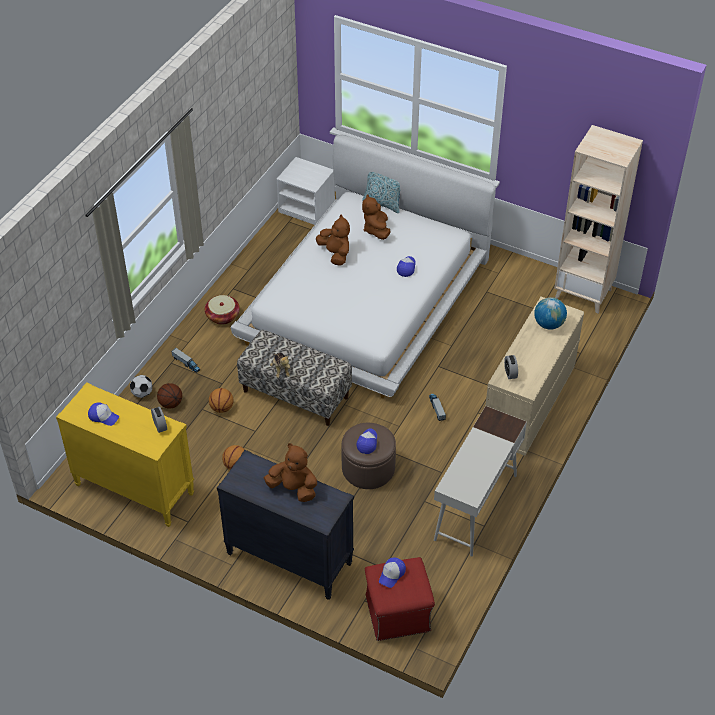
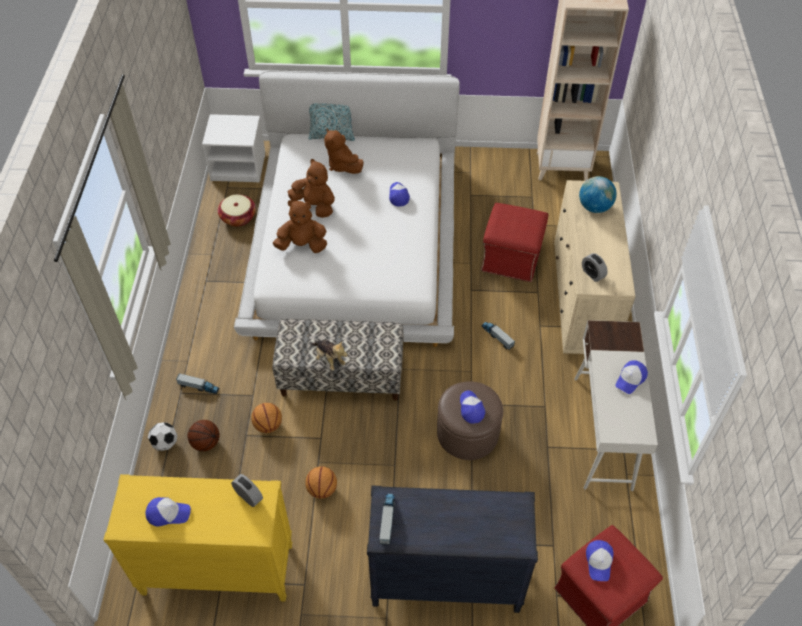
camera: 25 degrees left, 5 degrees up
basket [205,295,240,325] -> basket moved to [218,195,256,227]
brown plush toy [264,443,317,502] -> brown plush toy moved to [273,200,327,253]
none -> toy truck [379,494,395,545]
none -> red ottoman [481,203,548,282]
none -> cap [616,360,648,394]

